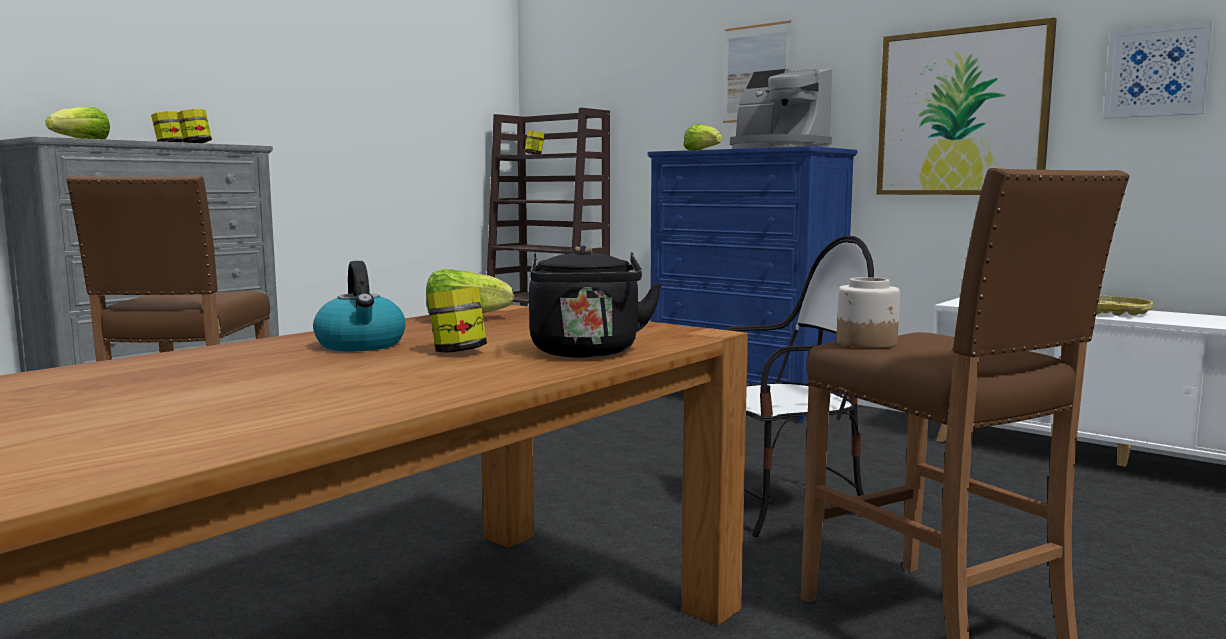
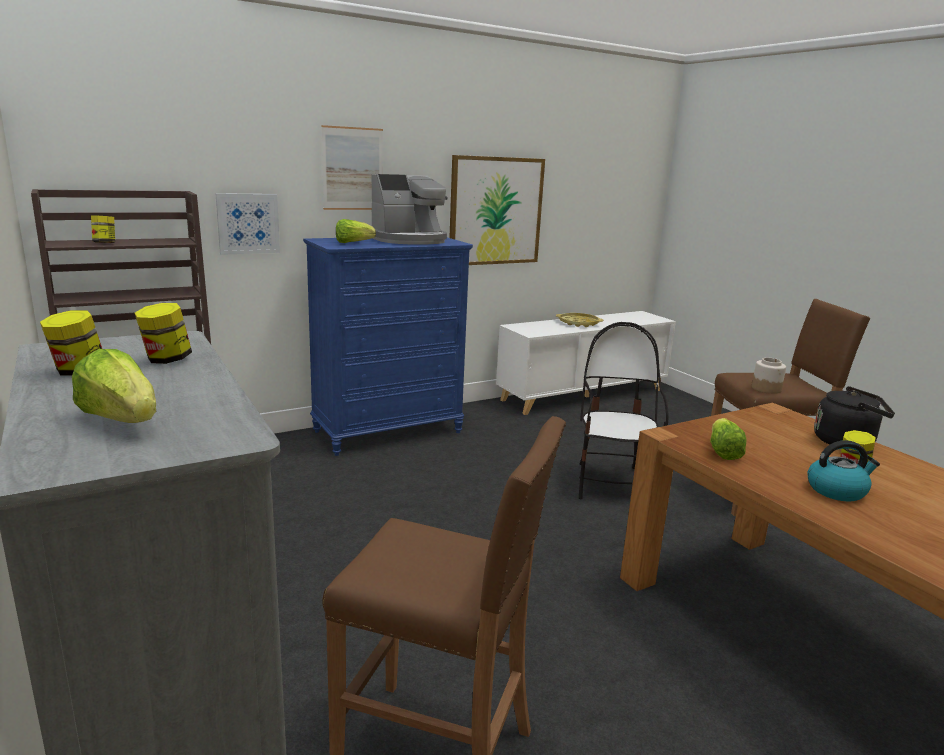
camera: 70 degrees left, 10 degrees up
picture [1103,21,1213,118] -> picture moved to [216,193,280,255]

